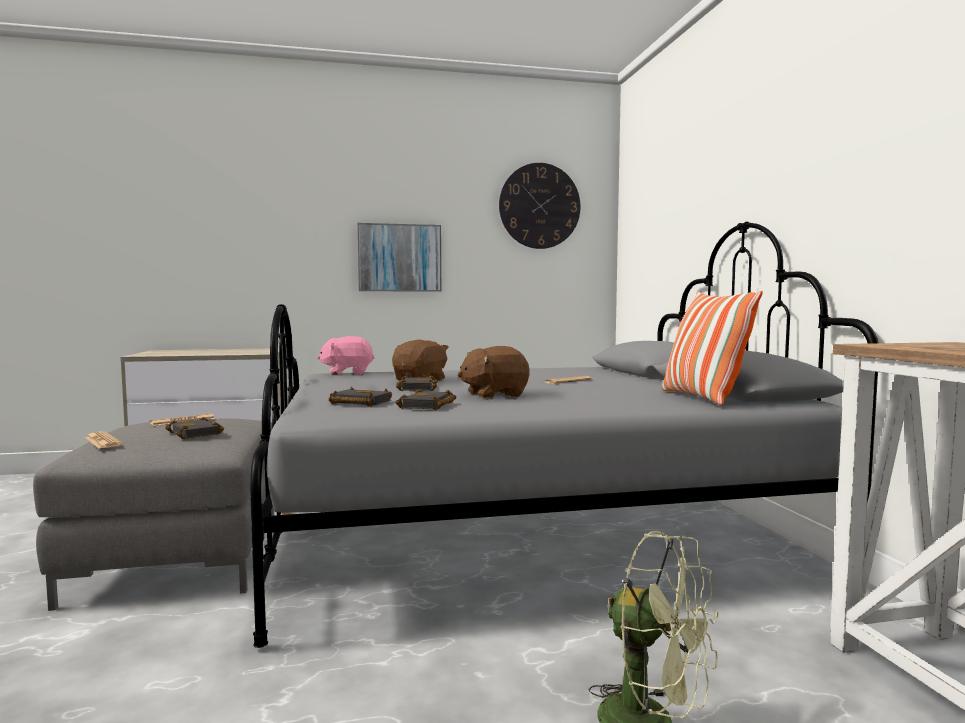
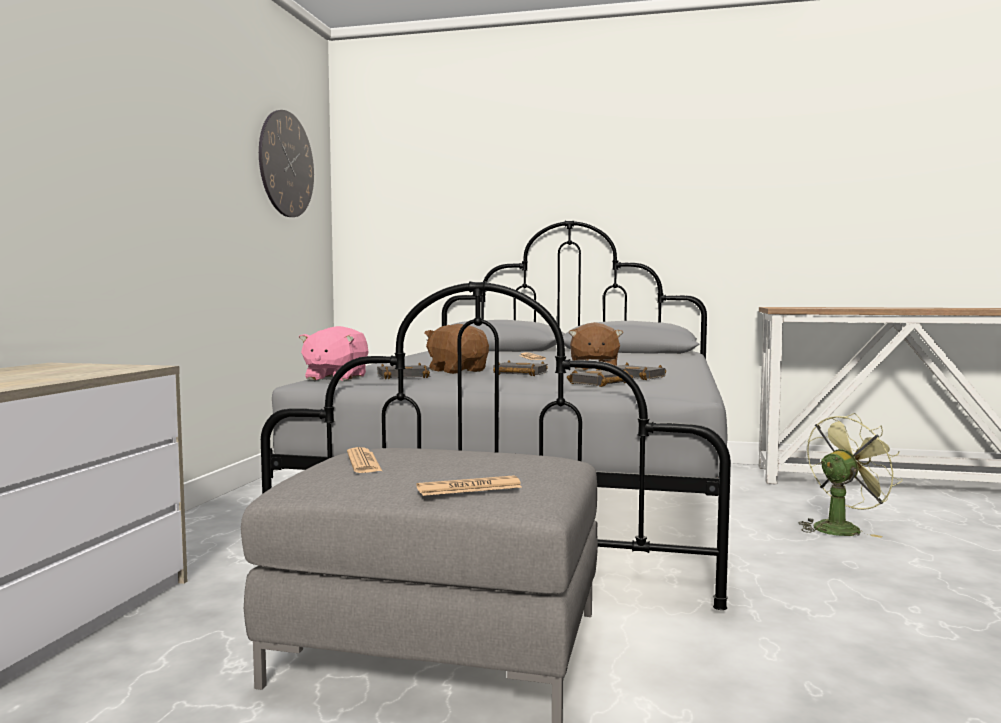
camera: 65 degrees left, 0 degrees up
black book [165,417,224,439] -> black book moved to [377,363,431,379]
picture [358,223,441,292] -> none
pillow [662,291,763,405] -> none

